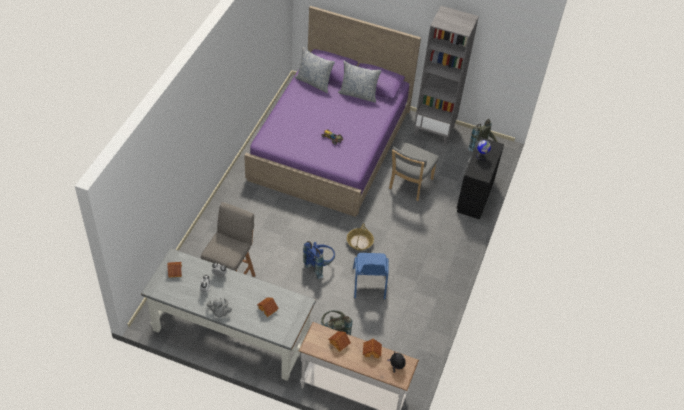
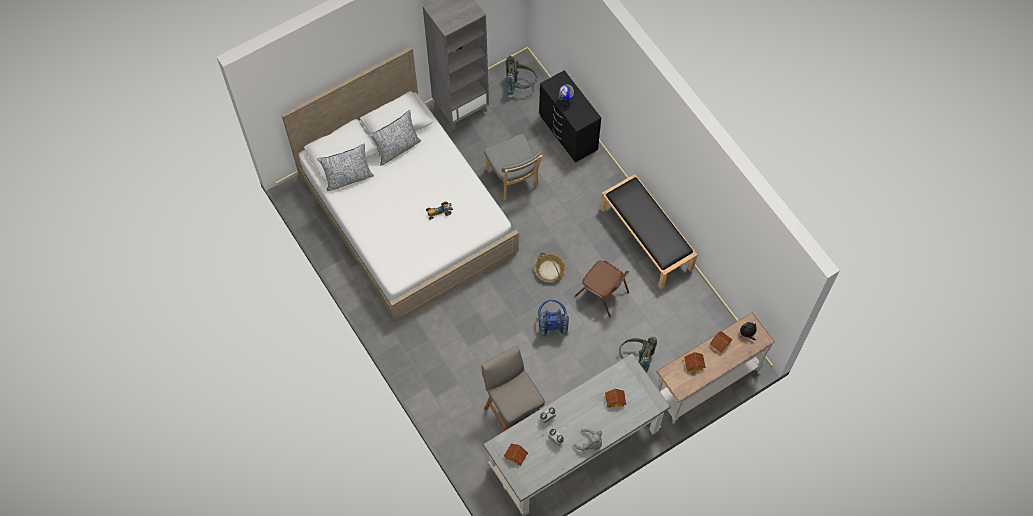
camera: 50 degrees left, 15 degrees up
purple bed [244,6,421,217] -> white bed [281,46,519,322]
blue chair [353,253,389,299] -> brown chair [575,260,629,318]
none -> black bench [600,174,697,289]

